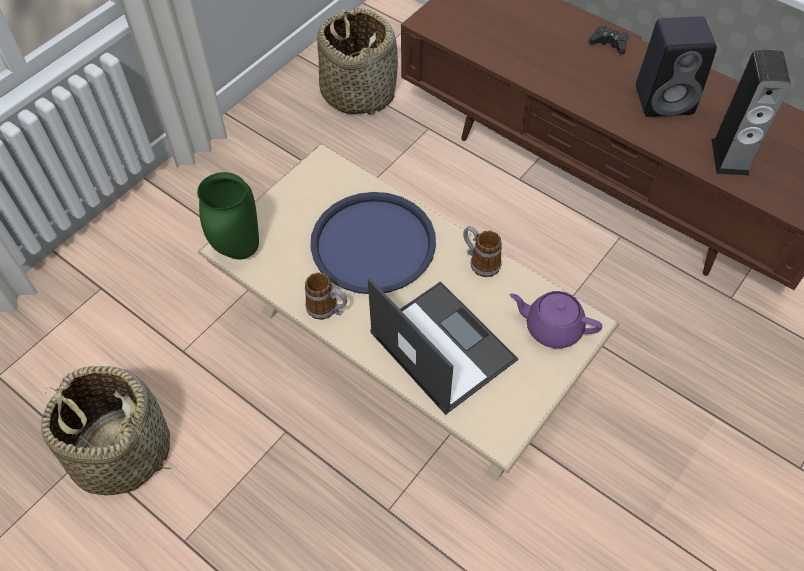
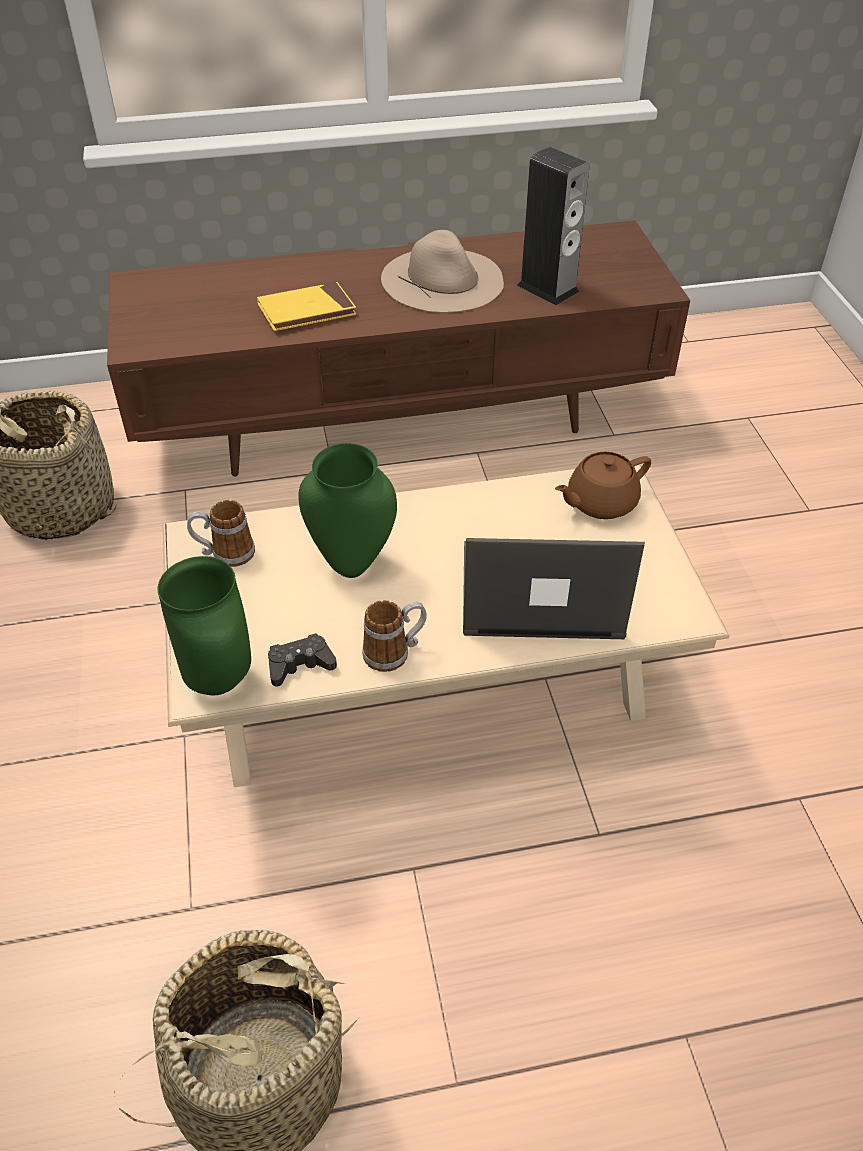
camera: 50 degrees left, 10 degrees down
blue tray [310,192,436,294] -> green vase [298,443,397,578]
mug [463,226,502,277] -> mug moved to [187,500,255,567]
purple teapot [510,291,602,348] -> brown teapot [555,452,651,519]
black game controller [589,25,629,54] -> black game controller moved to [268,633,337,686]
black speaker [636,16,717,117] -> beige hat [381,230,504,313]
none -> yellow book [257,282,356,331]

